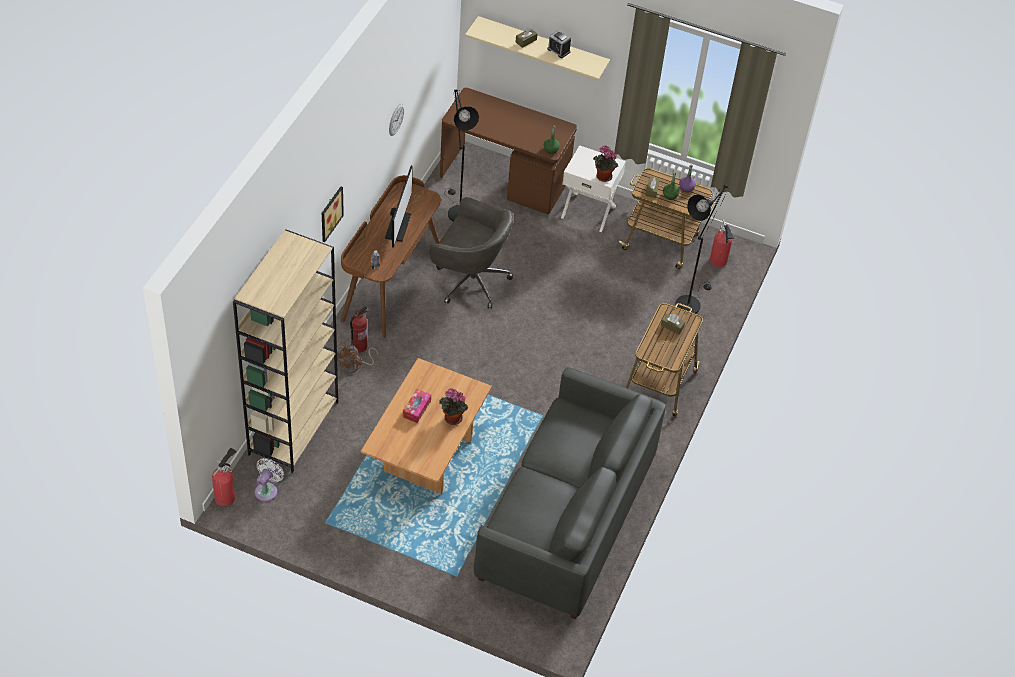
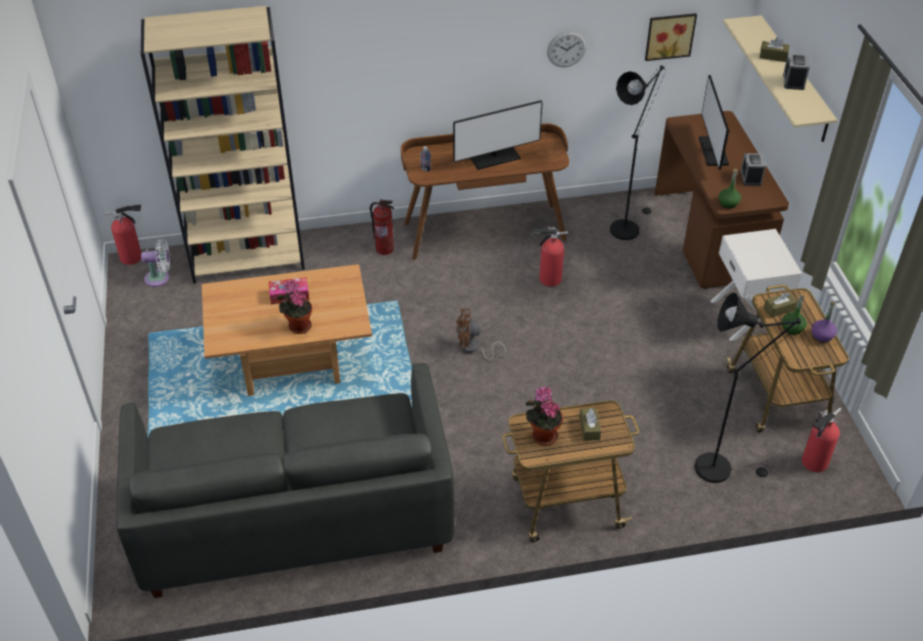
camera: 60 degrees right, 5 degrees down
picture [322,187,344,242] -> picture moved to [645,13,697,61]
brown fan [333,342,378,373] -> brown fan moved to [456,309,506,361]
grey office chair [430,197,513,309] -> fire extinguisher [531,226,568,286]
potted plant [594,145,618,182] -> potted plant moved to [525,387,563,446]
none -> monitor [699,75,729,170]
none -> alarm clock [740,153,766,186]

